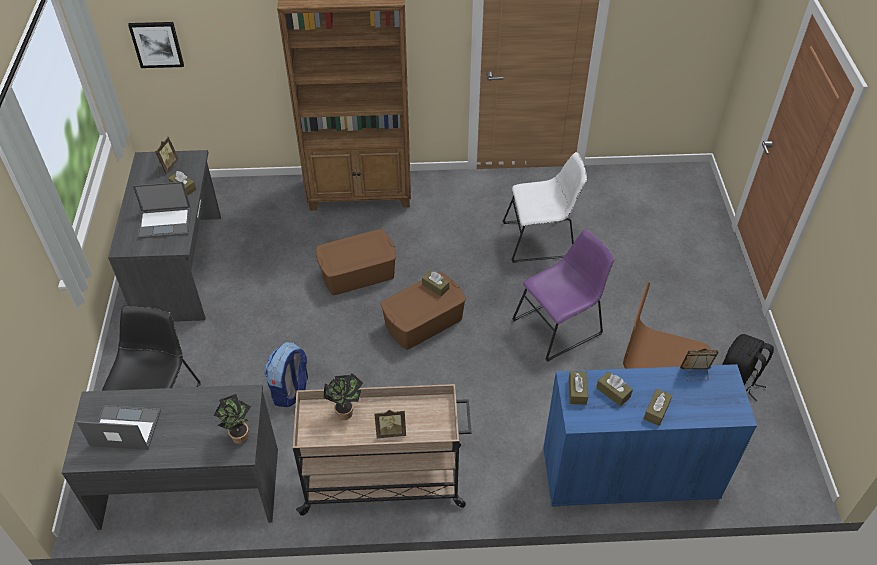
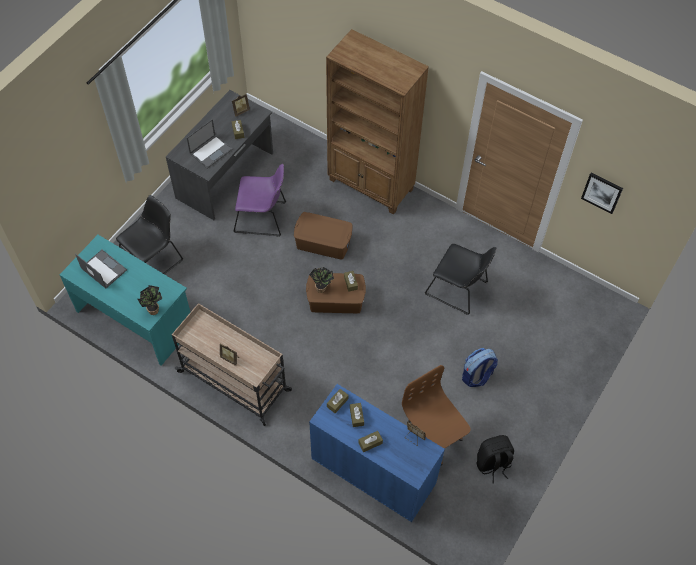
camera: 35 degrees right, 10 degrees up
grey desk [62,385,278,530] -> turquoise desk [60,235,190,366]
picture [128,22,184,68] -> picture moved to [581,173,623,214]
laptop [133,182,191,239] -> laptop turned 75 degrees counterclockwise [187,119,233,169]
backpack [265,342,308,407] -> backpack moved to [462,348,498,387]
potted plant [323,373,363,420] -> potted plant moved to [309,267,334,293]
white chair [503,152,587,263] -> black chair [425,244,497,315]
purple chair [512,229,615,362] -> purple chair moved to [233,164,286,237]

